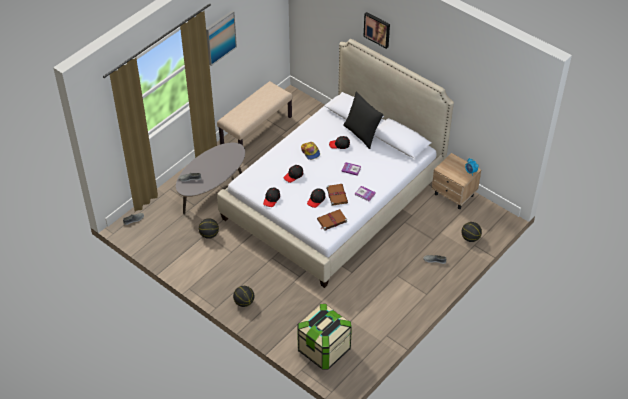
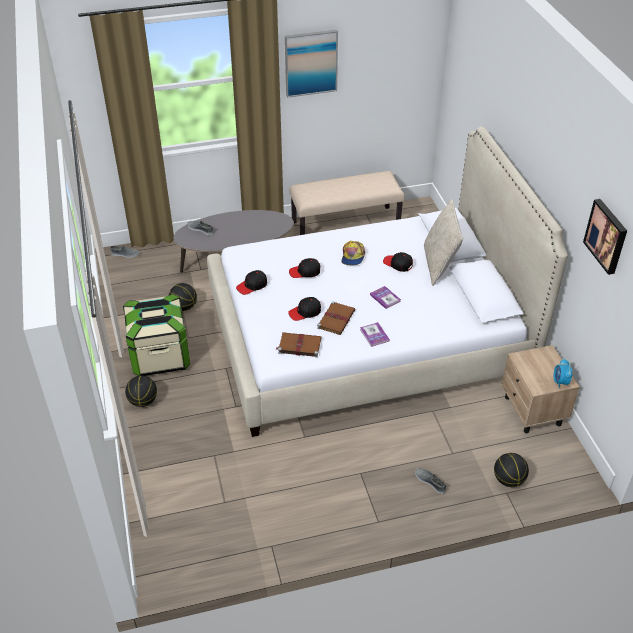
camera: 35 degrees right, 5 degrees down
storage box [297,304,352,370] -> storage box moved to [123,294,190,376]
black pillow [343,92,383,149] -> beige pillow [424,199,463,286]
picture [363,12,390,49] -> picture moved to [583,199,627,275]

